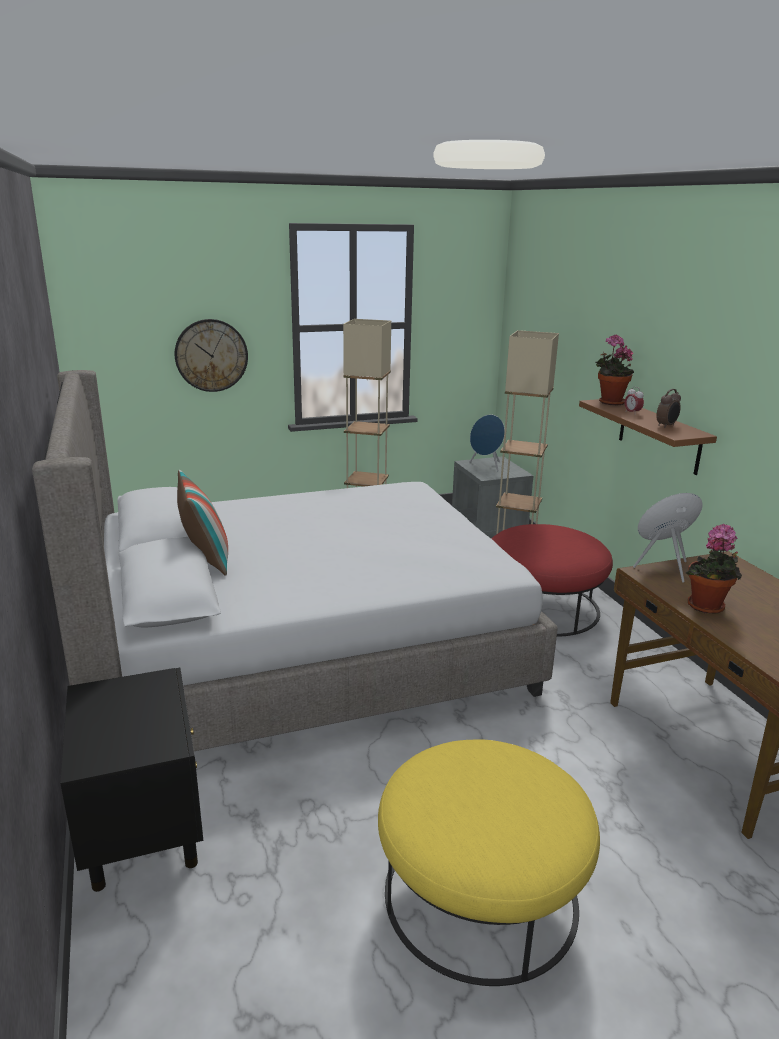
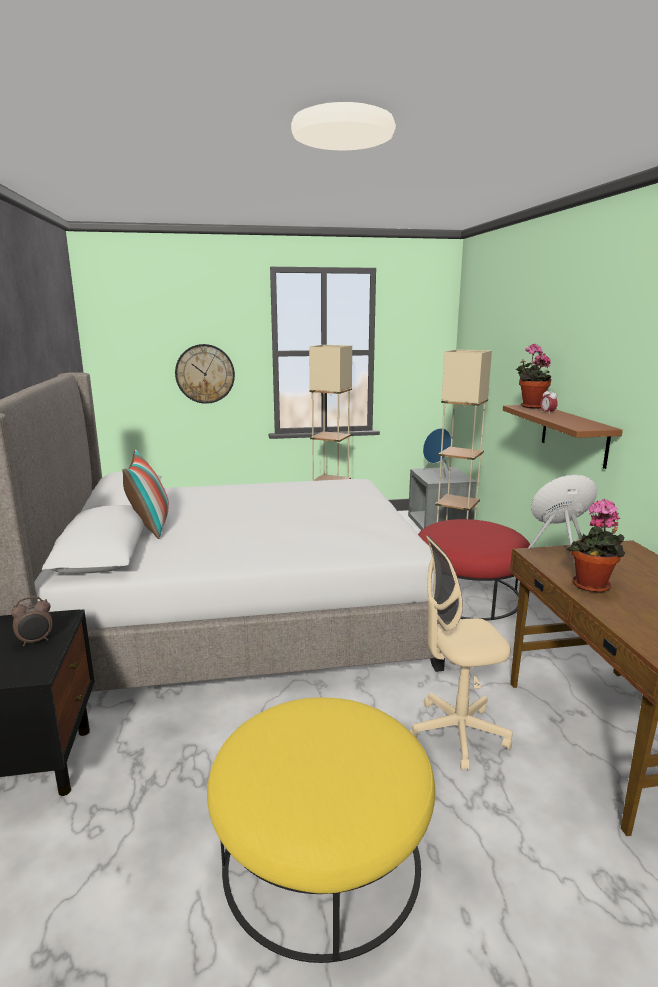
camera: 10 degrees right, 5 degrees down
alarm clock [656,389,681,428] -> alarm clock moved to [11,596,52,646]
none -> beige office chair [409,536,513,771]

